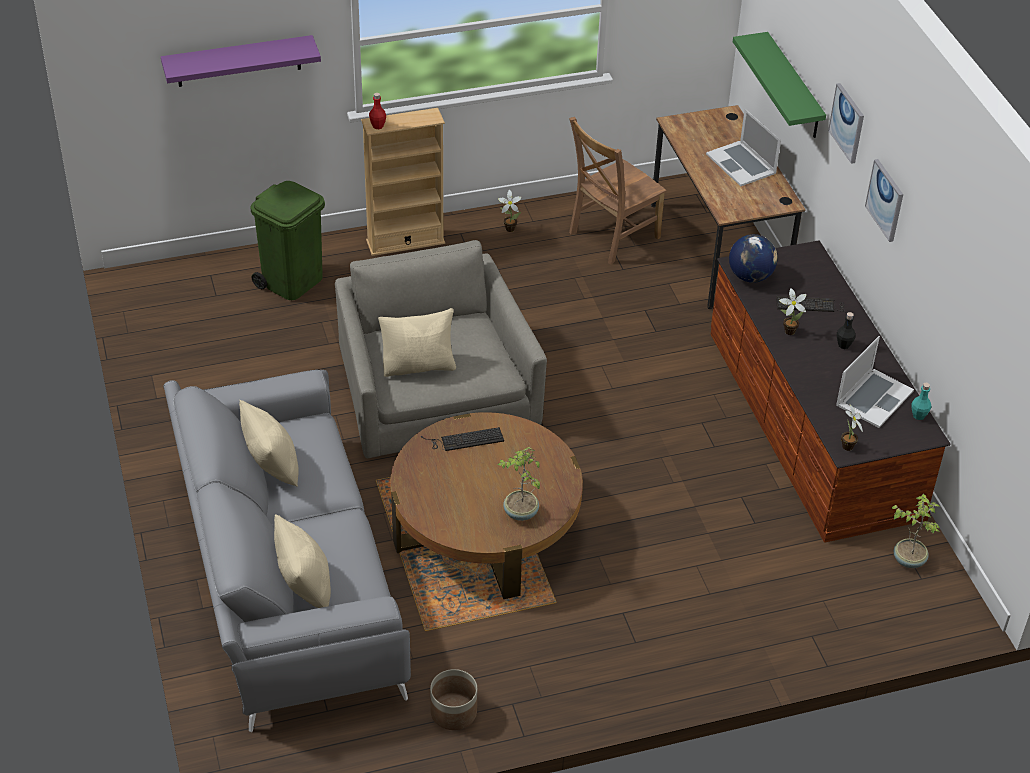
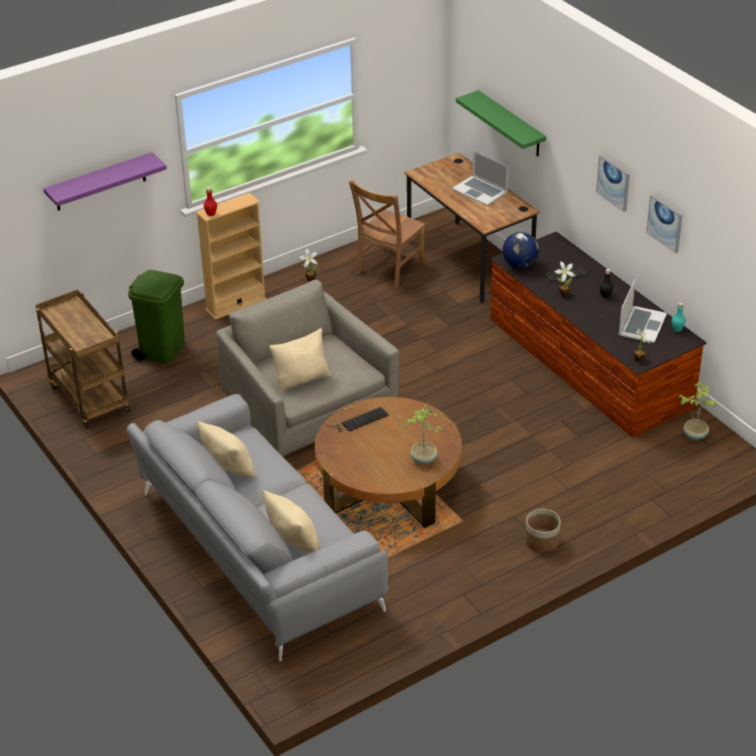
camera: 15 degrees left, 5 degrees down
planter [430,669,477,730] -> planter moved to [525,509,561,553]
picture [828,83,864,164] -> picture moved to [646,194,683,253]
none -> brown cart [36,290,130,429]

